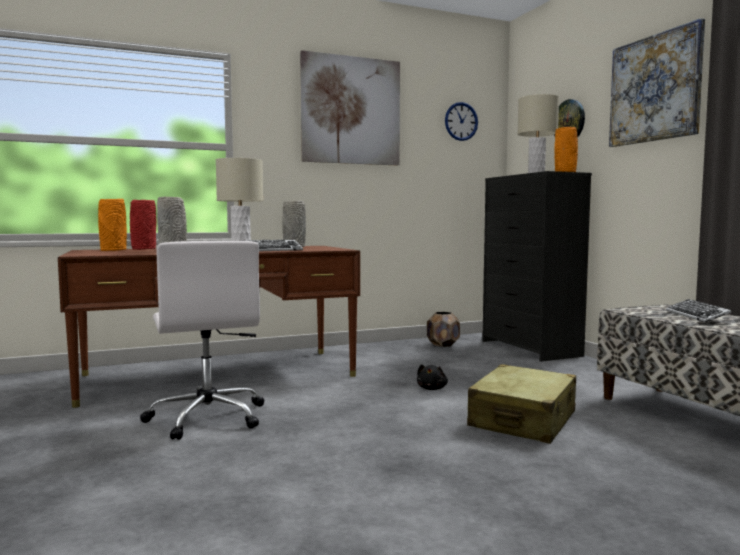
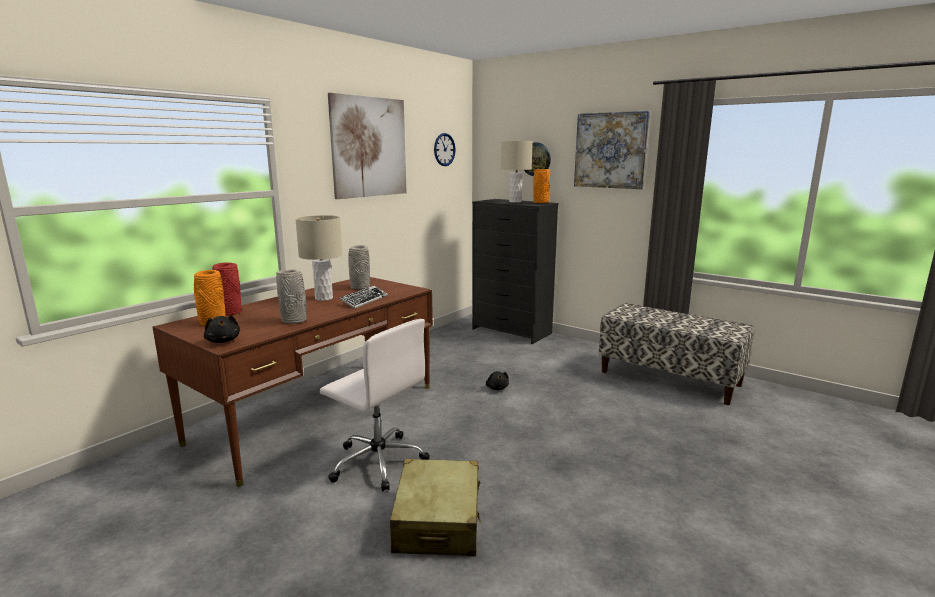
camera: 30 degrees left, 10 degrees up
brown planter [427,312,460,347] -> none
beige suitcase [467,364,576,444] -> beige suitcase moved to [390,459,481,557]
keyboard [666,299,731,322] -> none
none -> black plush toy [204,315,240,343]

